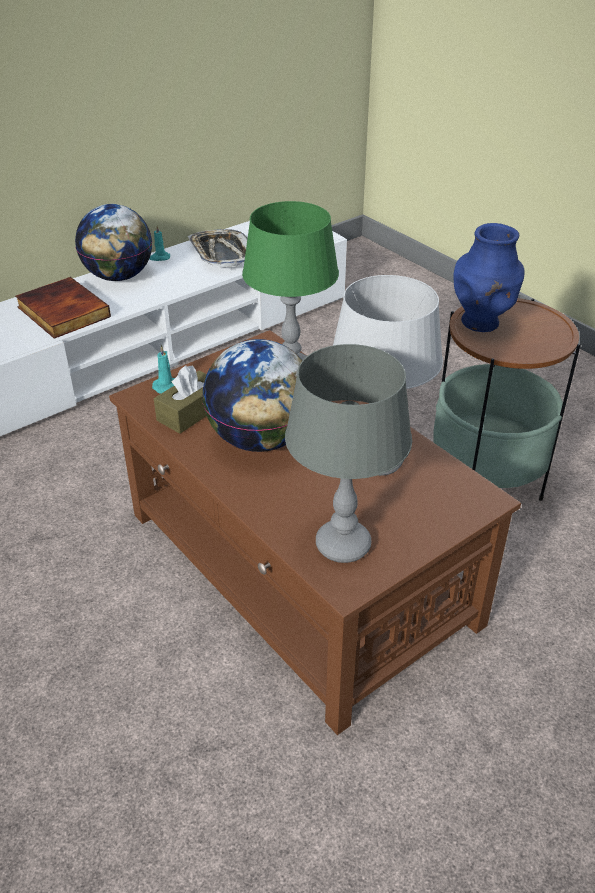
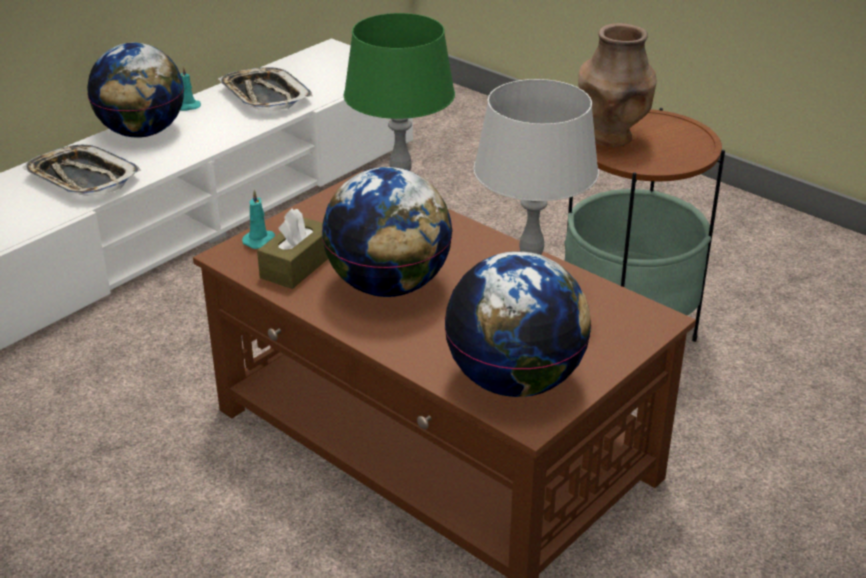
camera: 10 degrees left, 5 degrees down
book [15,277,111,339] -> tray [23,145,141,196]
grey table lamp [285,344,412,563] -> globe [444,251,591,397]
blue vase [453,223,525,332] -> brown vase [578,23,657,147]

